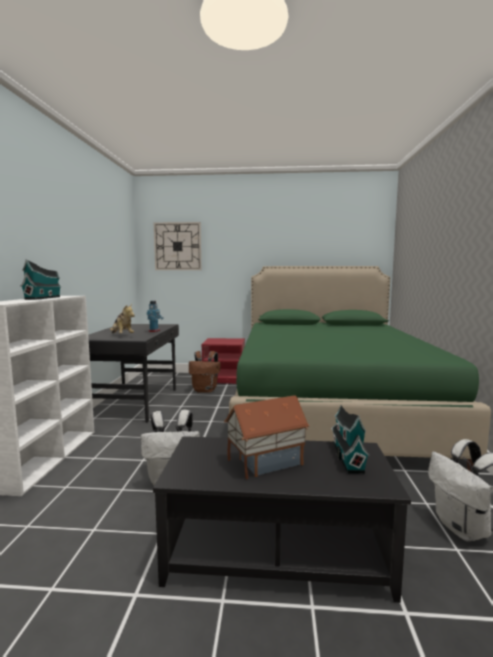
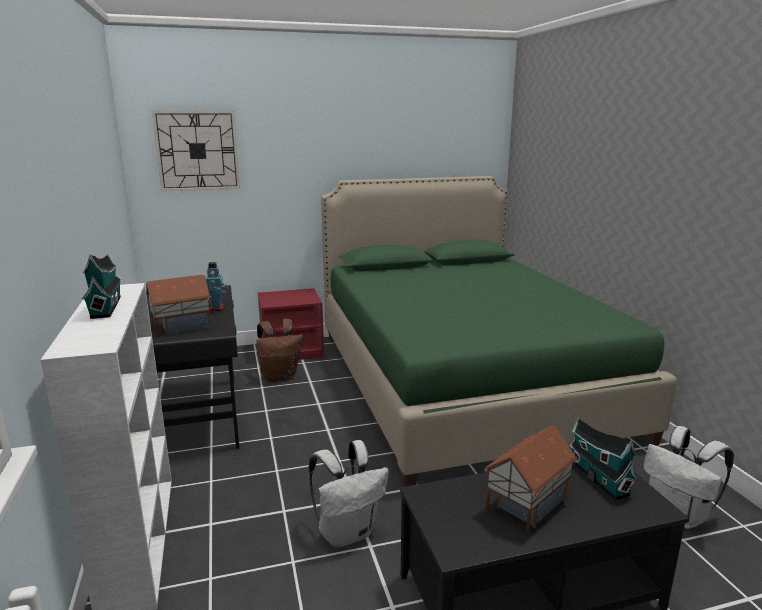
camera: 20 degrees left, 10 degrees up
plush toy [110,304,135,333] -> toy house [146,275,211,337]

